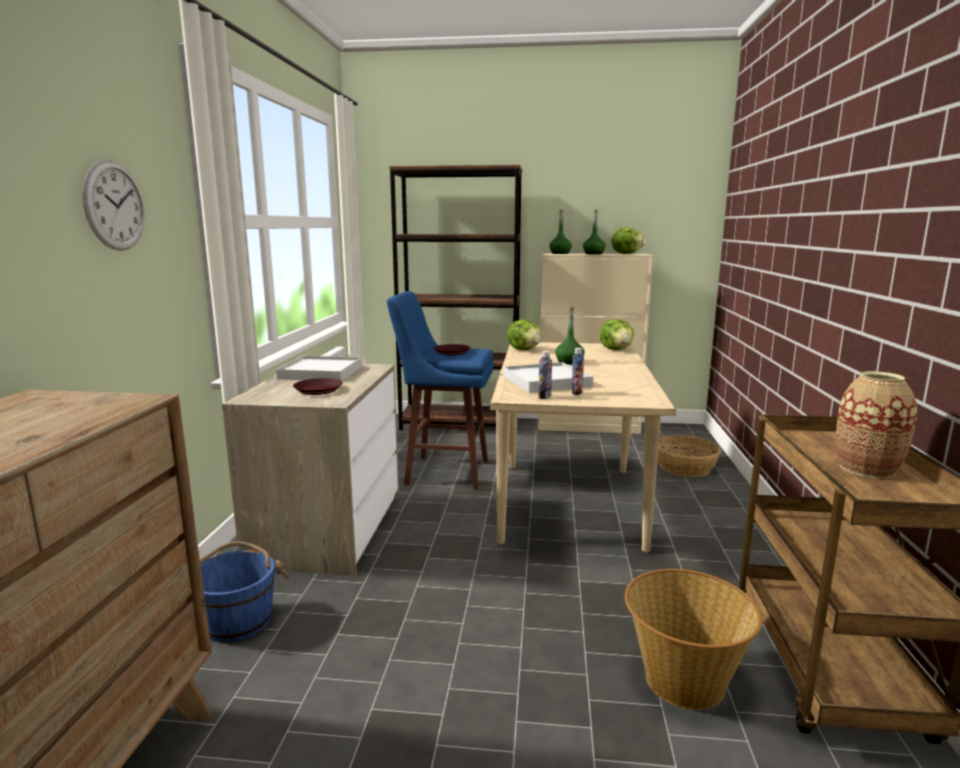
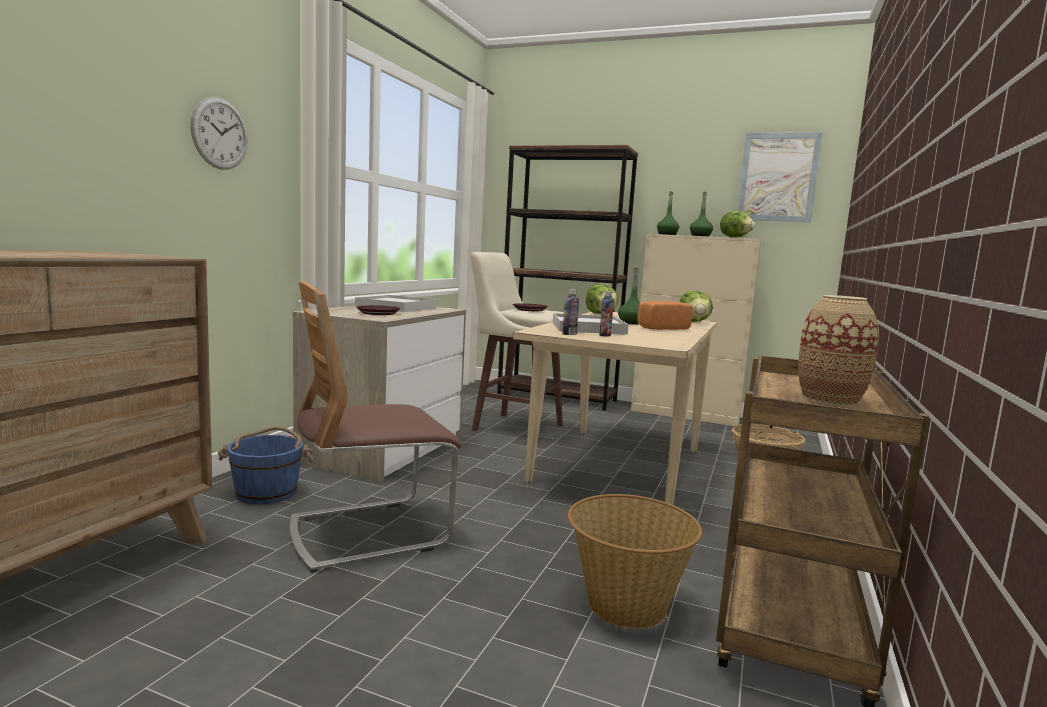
camera: 15 degrees right, 5 degrees down
blue stool [387,291,494,489] -> beige stool [471,252,564,442]
none -> chair [290,281,462,572]
none -> bread [637,301,693,330]
none -> picture [737,132,823,222]

